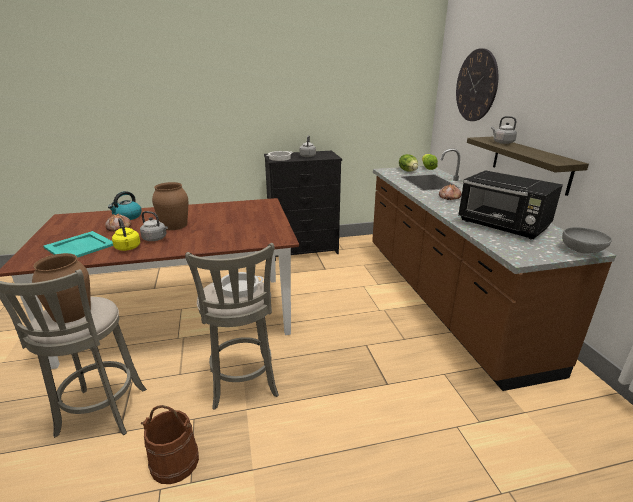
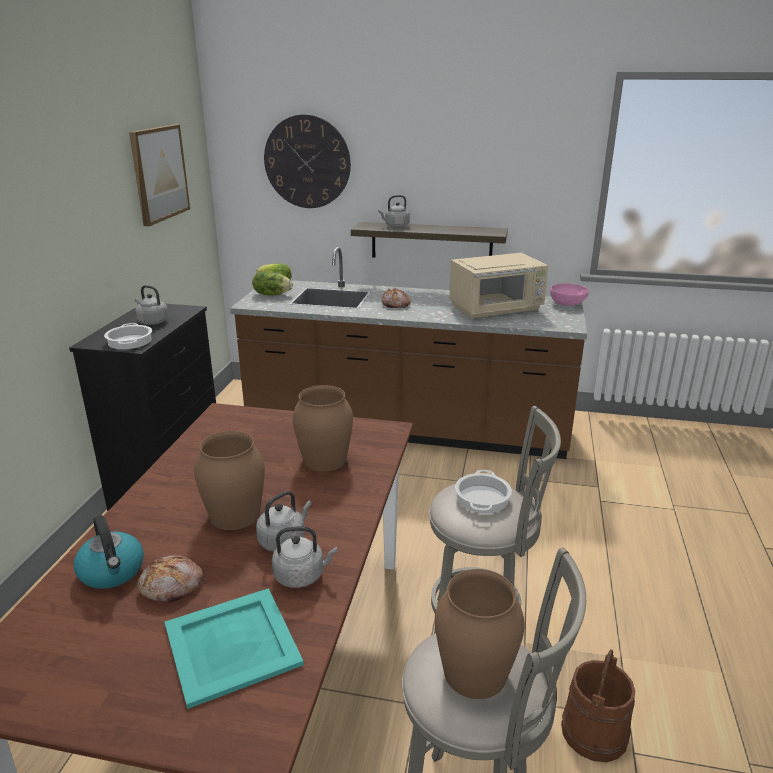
camera: 65 degrees left, 0 degrees up
yellow kettle [112,218,140,251] -> grey kettle [272,526,338,588]
black microwave [458,170,563,239] -> beige microwave [449,253,548,319]
grey bowl [562,227,612,254] -> pink bowl [550,283,589,306]
none -> picture [129,124,190,226]
none -> brown vase [293,385,353,472]

